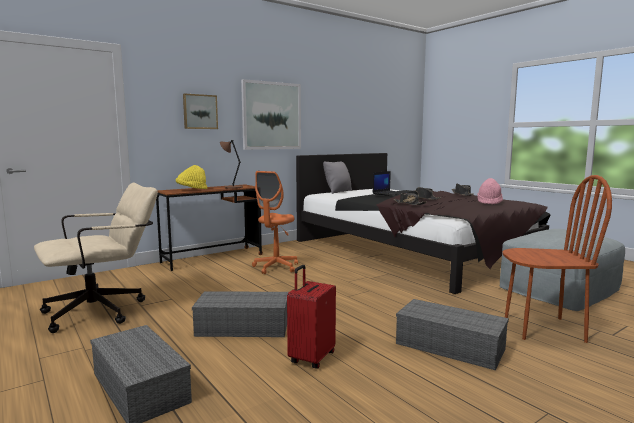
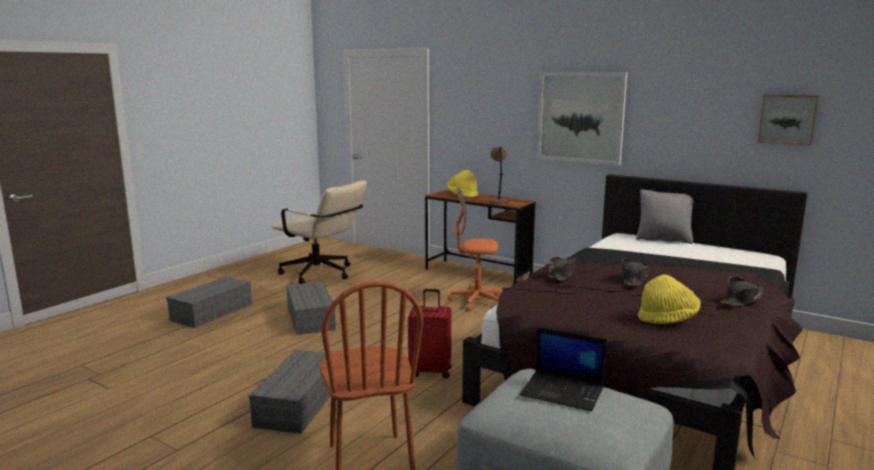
camera: 70 degrees right, 5 degrees up
picture [183,94,218,129] -> picture moved to [757,94,819,145]
red suitcase [287,265,336,369] -> red suitcase moved to [408,289,452,379]
laptop [372,171,406,196] -> laptop moved to [520,327,607,412]
pink hat [477,178,503,205] -> yellow hat [638,275,701,324]

